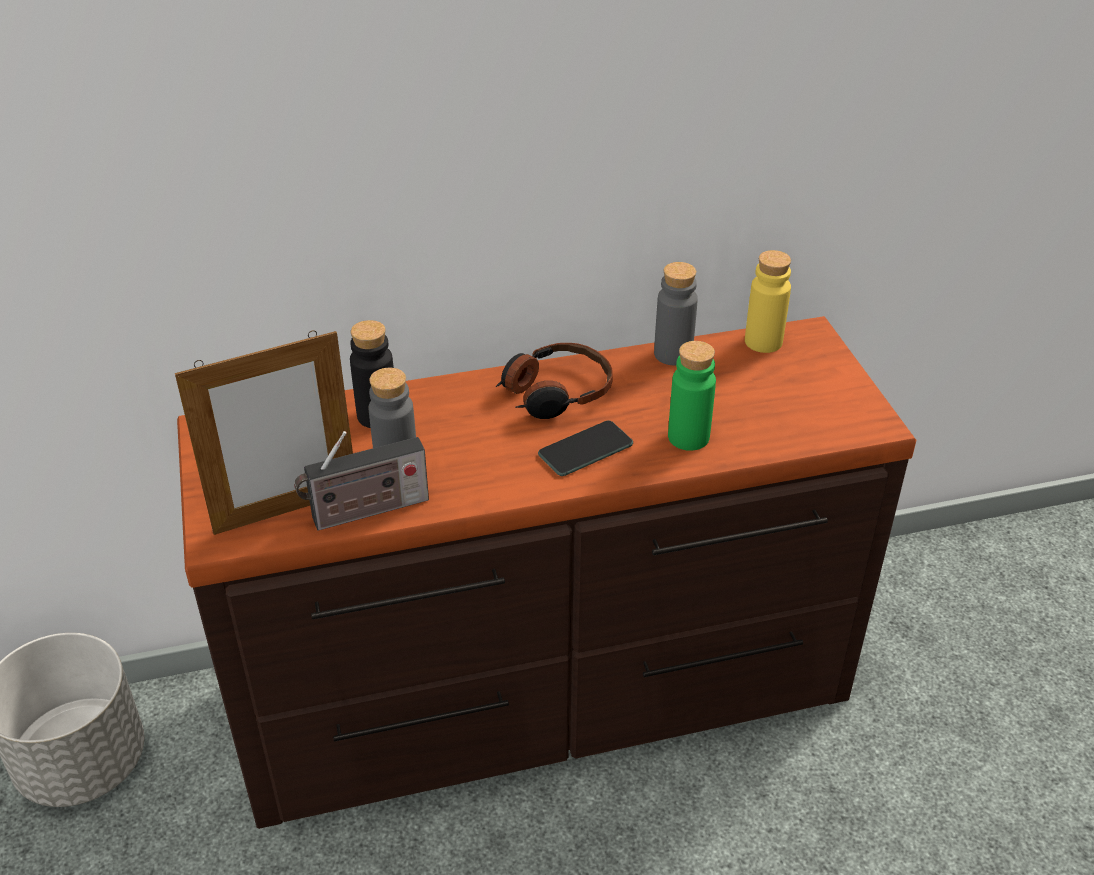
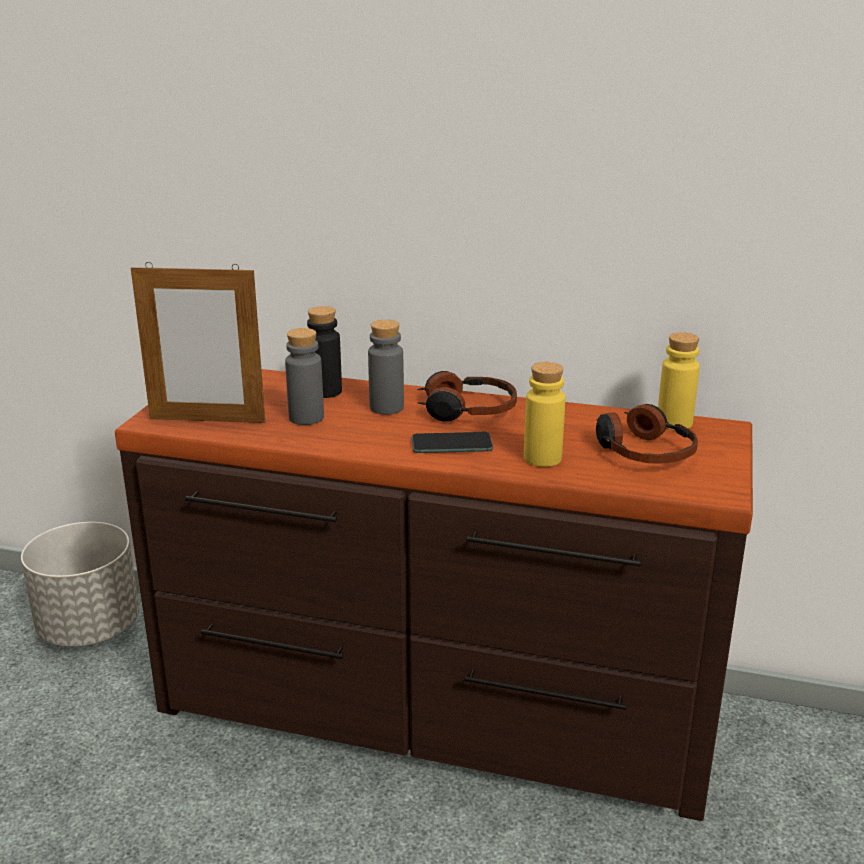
camera: 30 degrees right, 15 degrees down
radio [294,431,429,531] -> none
grey bottle [654,262,698,366] -> grey bottle moved to [368,320,404,415]
green bottle [668,341,716,451] -> yellow bottle [524,362,565,467]
none -> headphones [596,404,698,464]

